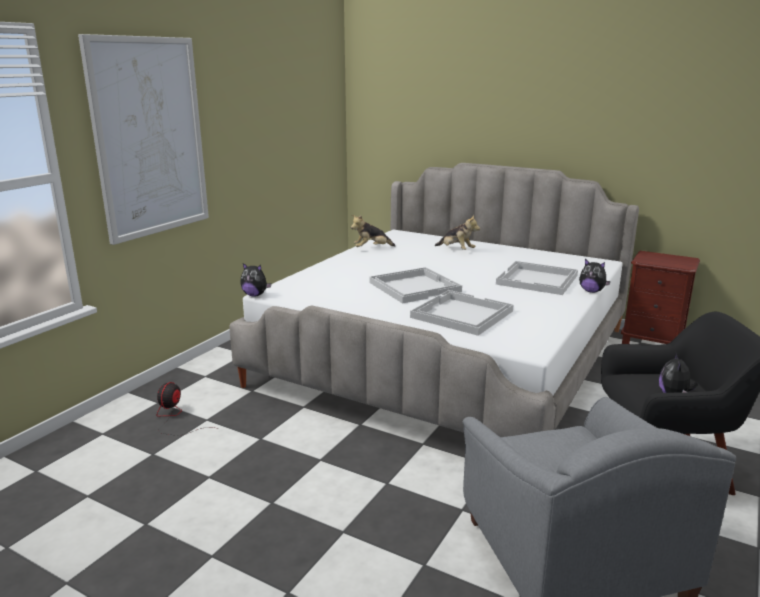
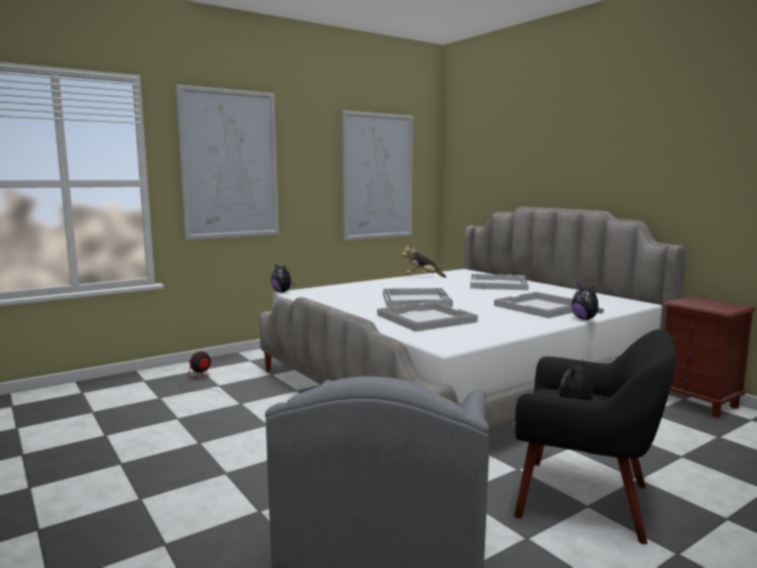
camera: 25 degrees right, 10 degrees down
plush toy [435,215,480,250] -> white tray [470,274,529,290]
none -> picture [341,111,413,241]

